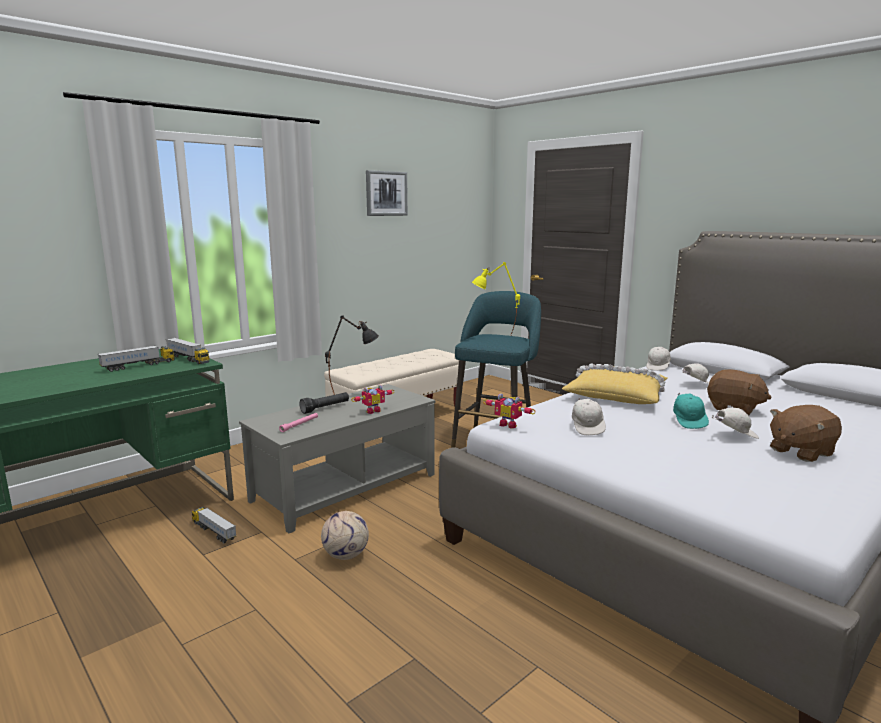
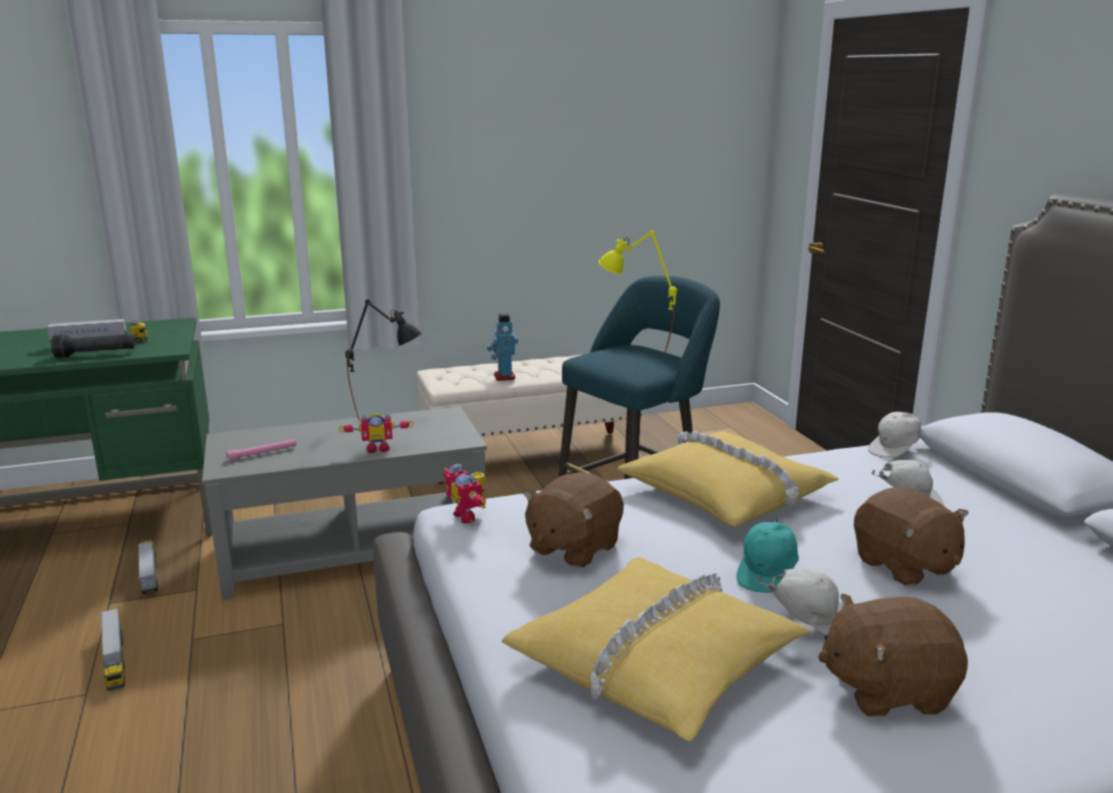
camera: 25 degrees right, 5 degrees up
toy truck [166,338,210,364] -> toy truck moved to [101,608,125,691]
black flashlight [299,392,349,414] -> black flashlight moved to [51,335,135,358]
football [321,511,369,560] -> none
picture [366,170,408,216] -> none
white cap [572,398,606,435] -> brown plush toy [523,472,624,568]
none -> toy robot [487,314,518,381]
none -> yellow pillow [502,557,810,741]

